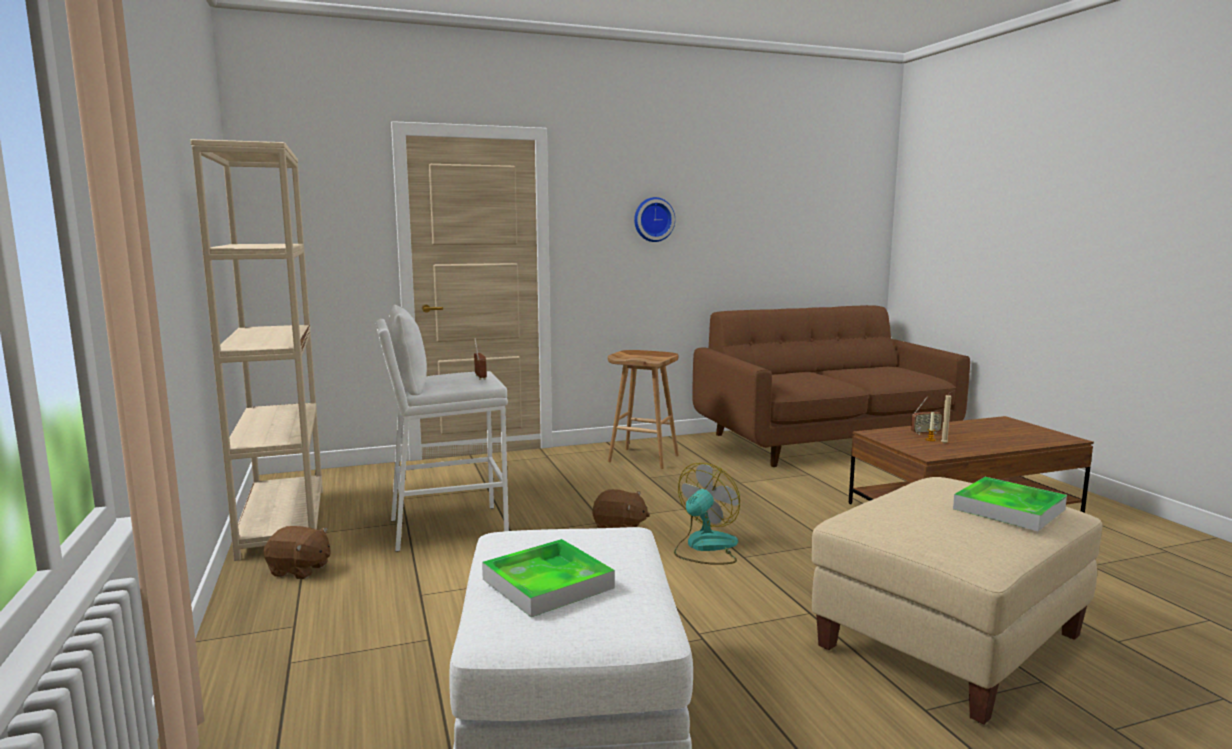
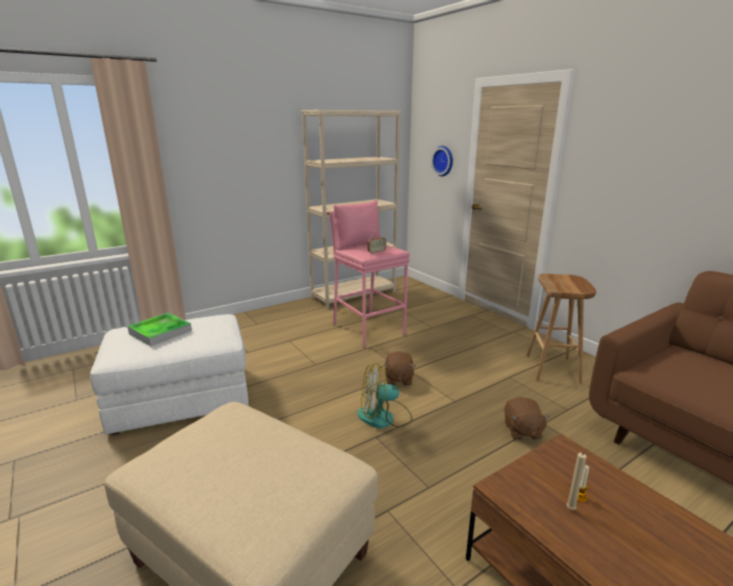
camera: 75 degrees right, 10 degrees up
brown plush toy [264,526,331,579] -> brown plush toy moved to [504,397,550,440]
white stool [376,305,509,552] -> pink stool [329,200,410,348]
wall clock [634,197,675,242] -> wall clock moved to [431,146,453,176]
fan [674,463,740,565] -> fan turned 150 degrees clockwise [357,363,413,429]
radio [911,397,943,435] -> none
tray [953,477,1067,531] -> none

